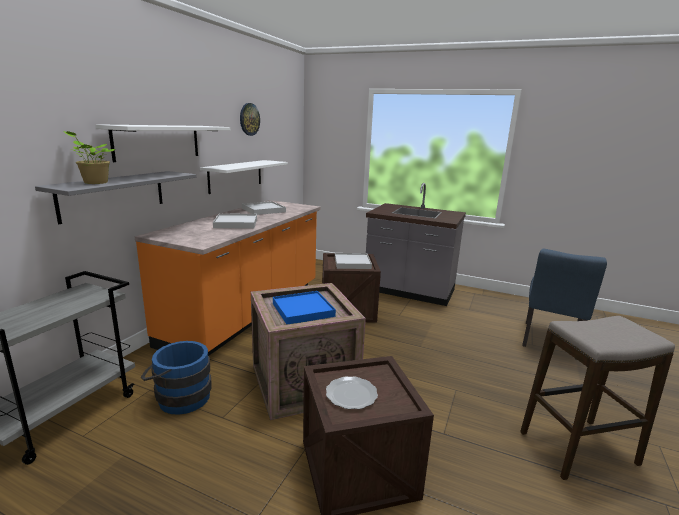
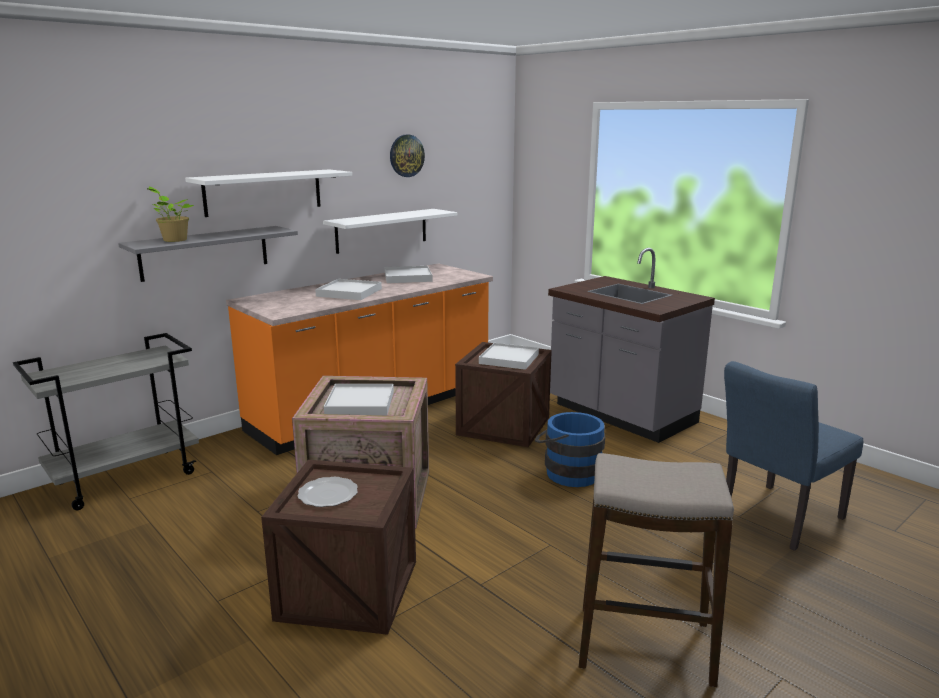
camera: 25 degrees right, 0 degrees up
blue bucket [141,341,212,415] -> blue bucket moved to [535,412,605,487]
blue tray [273,291,336,324] -> white tray [324,384,394,415]

